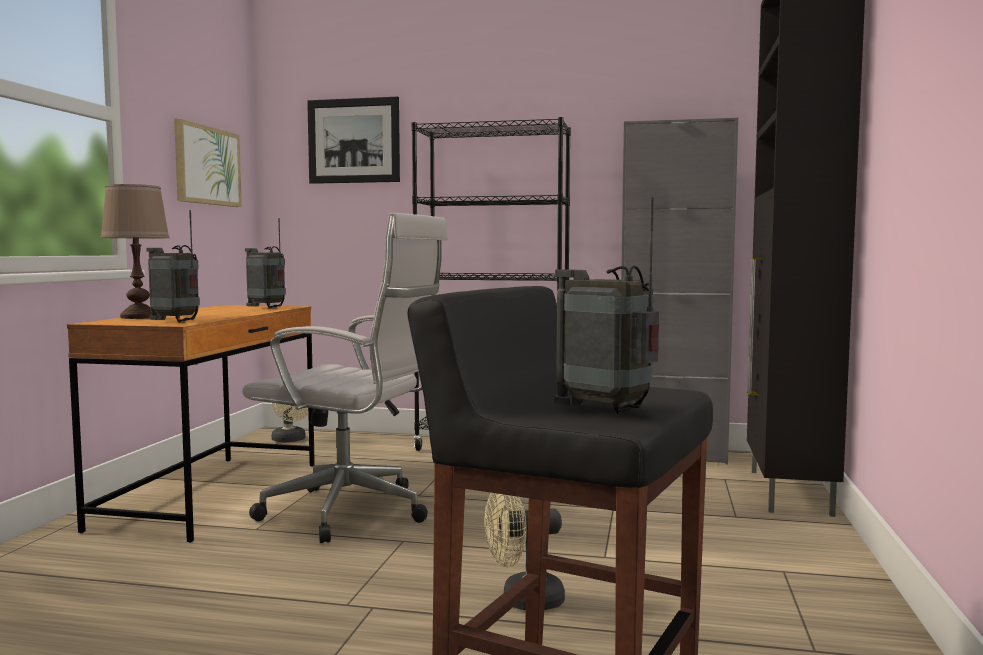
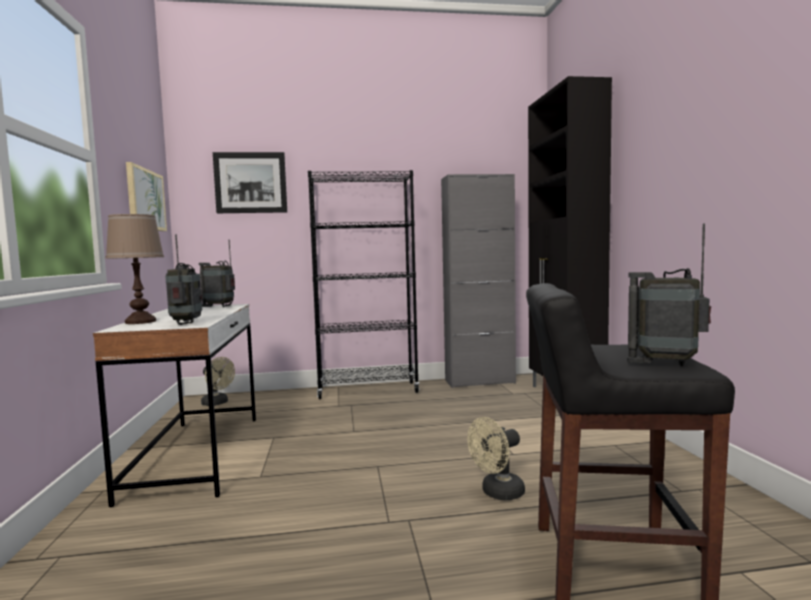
camera: 20 degrees left, 0 degrees up
brown desk [67,305,315,543] -> white desk [93,304,256,507]
radio [146,210,200,322] -> radio turned 75 degrees clockwise [165,234,202,325]
white office chair [242,213,448,543] -> none

